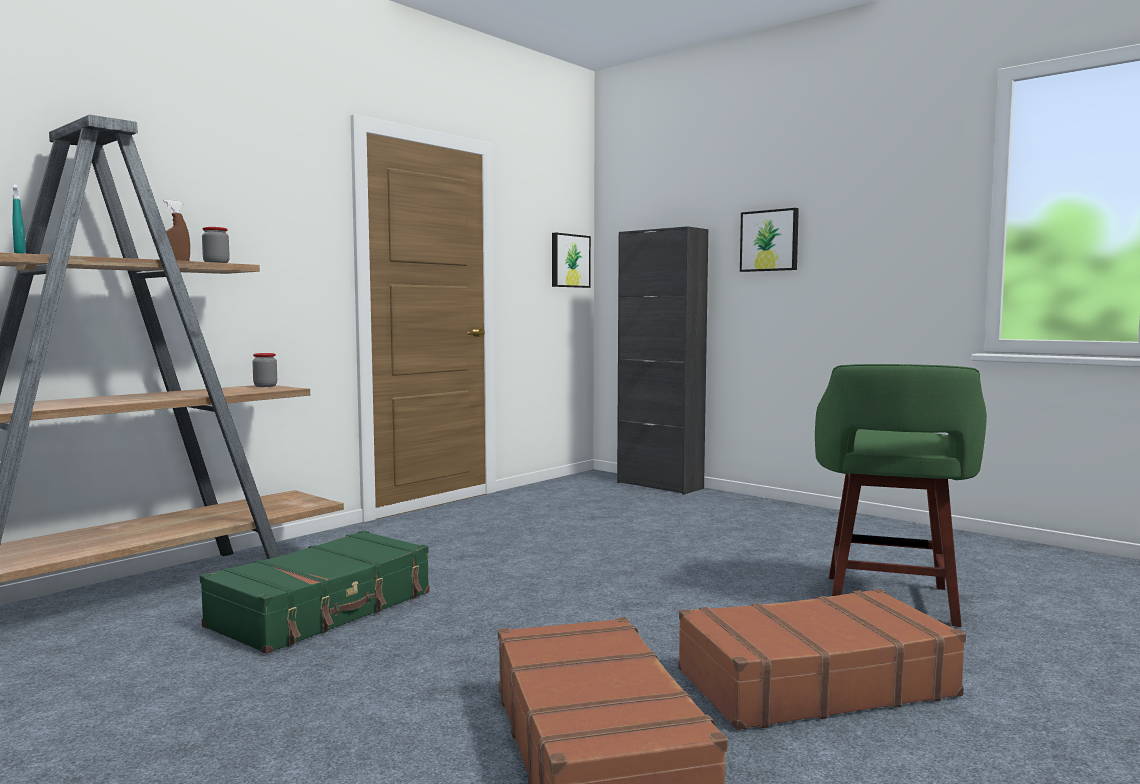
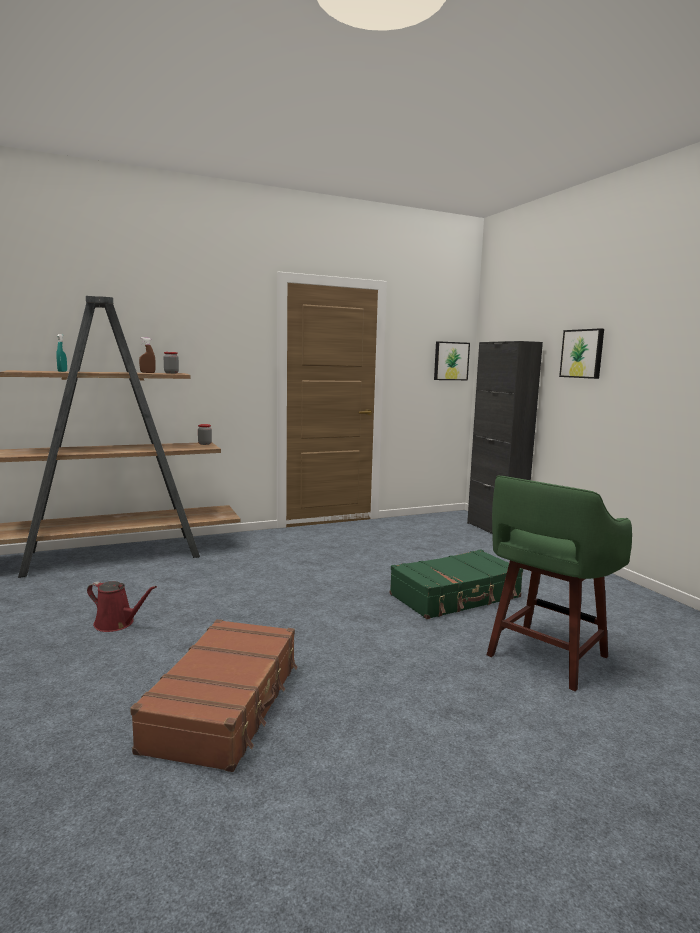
camera: 25 degrees right, 5 degrees up
green suitcase [200,530,429,654] -> green suitcase moved to [390,549,523,619]
brown suitcase [678,589,966,730] -> none
none -> red watering can [87,581,157,632]

